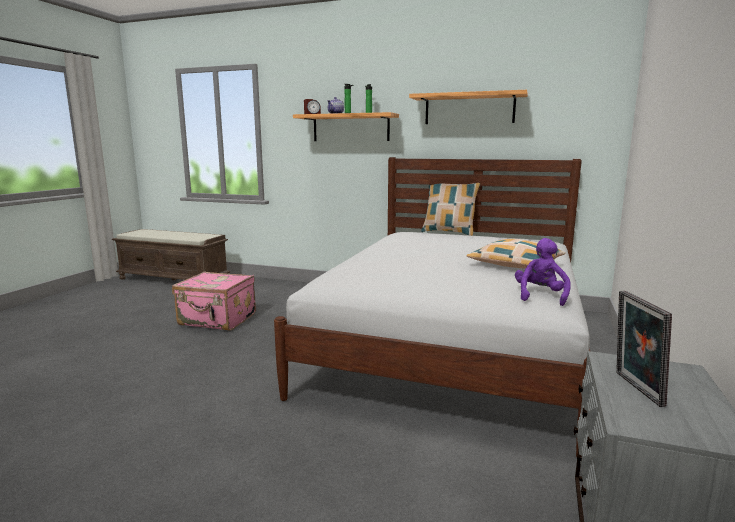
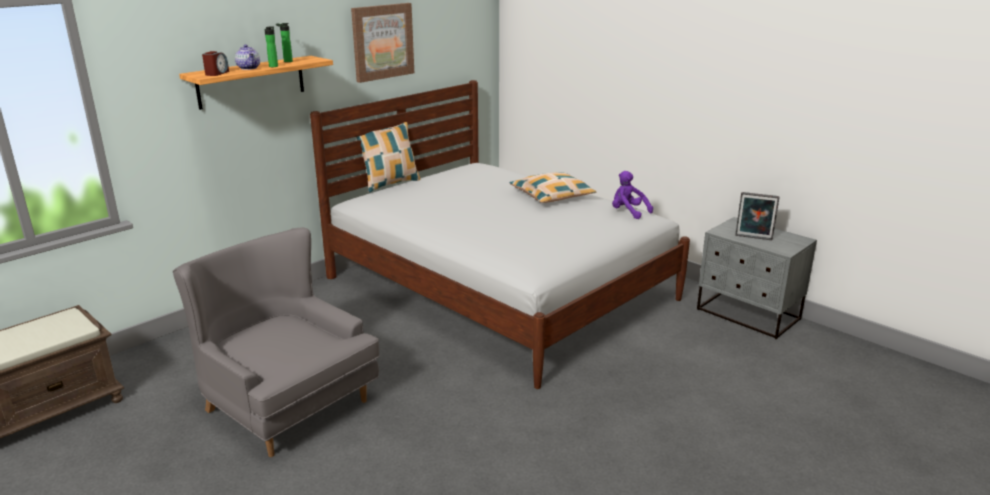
camera: 65 degrees left, 10 degrees up
pink suitcase [172,271,256,331] -> grey armchair [173,227,379,457]
shelf [409,90,528,124] -> picture [351,3,414,83]

